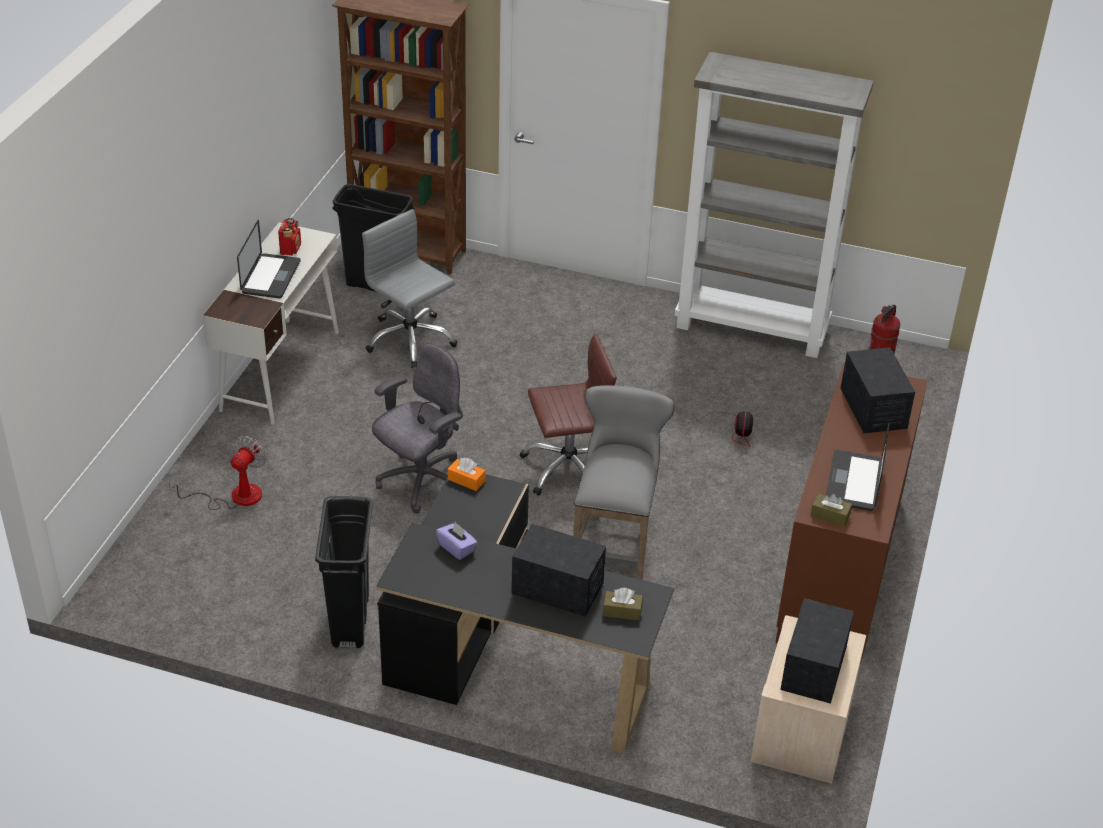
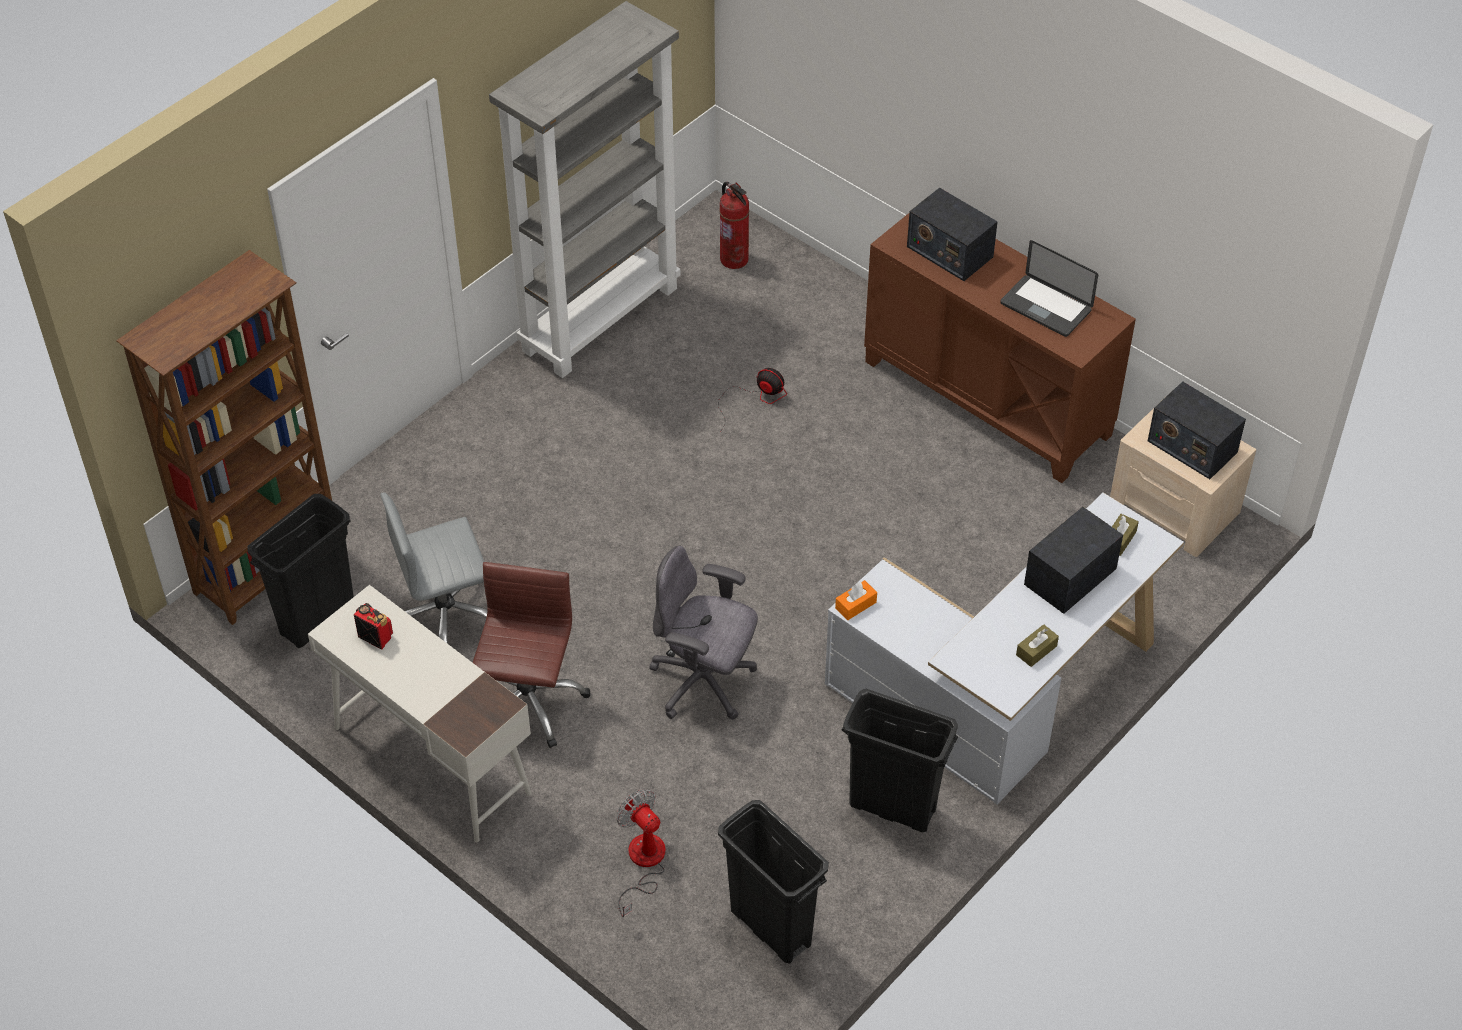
camera: 65 degrees left, 10 degrees up
laptop [237,220,300,298] -> none
grey office chair [372,344,463,513] -> grey office chair turned 45 degrees counterclockwise [649,546,758,720]
black desk [376,474,674,753] -> white desk [825,493,1184,805]
purple tissue box [436,522,477,560] -> none
brown office chair [519,334,617,495] -> brown office chair moved to [473,562,591,748]
grey stool [573,385,674,580] -> none
brown tissue box [810,494,852,527] -> brown tissue box moved to [1016,624,1059,667]
radio [840,347,915,433] -> radio turned 150 degrees counterclockwise [907,188,998,281]
none -> black trash can [718,800,829,963]

